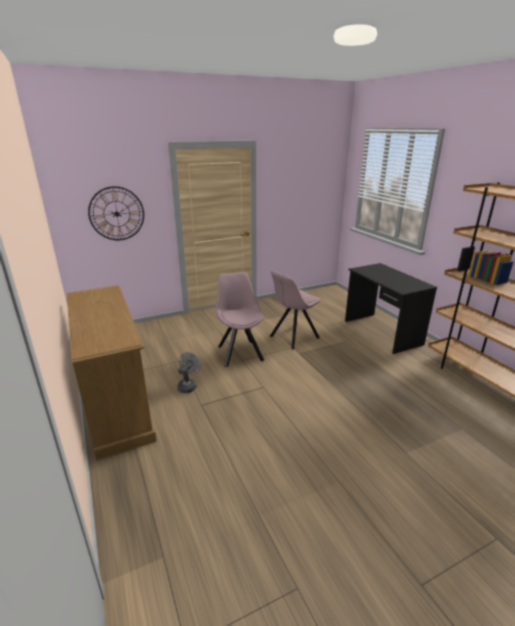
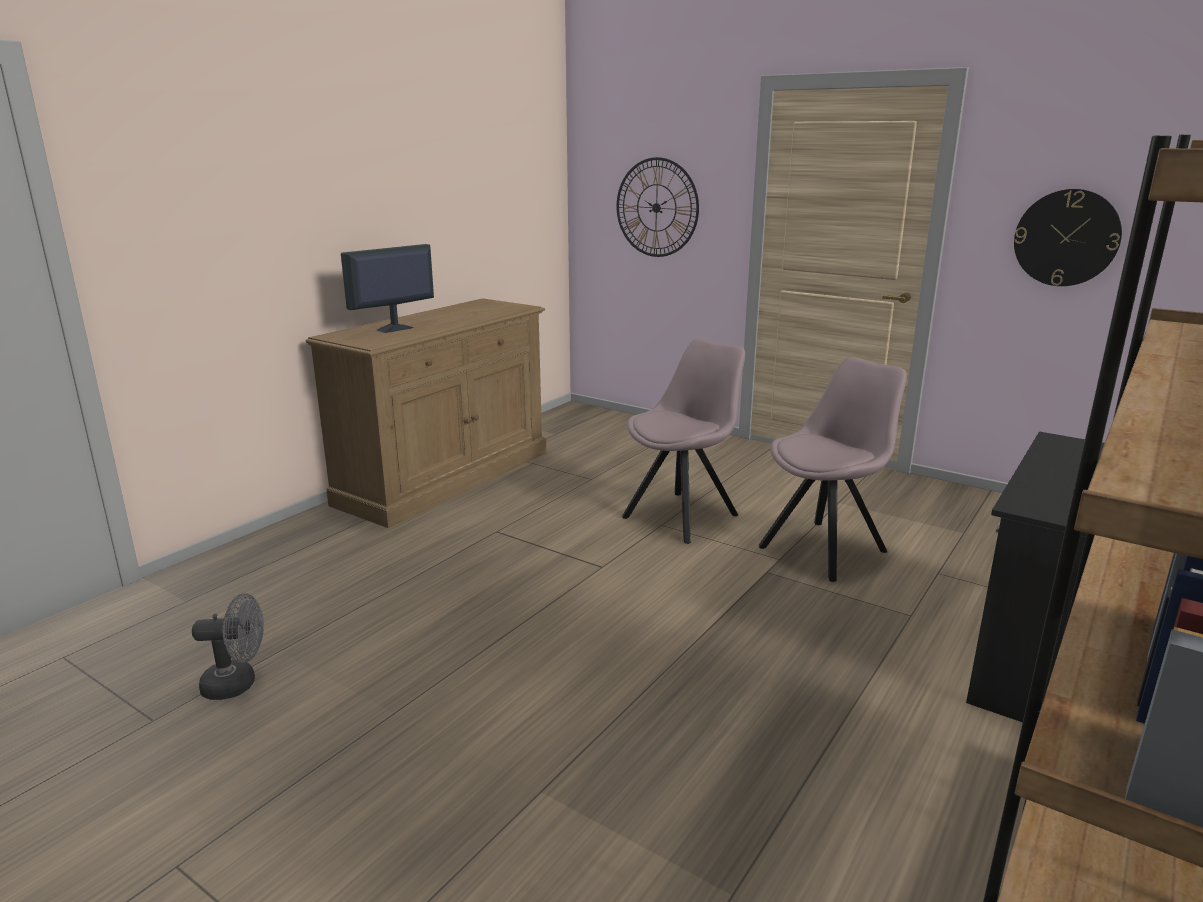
camera: 60 degrees right, 5 degrees down
grey fan [177,352,201,393] -> grey fan moved to [192,593,264,700]
pink chair [270,271,321,349] -> pink chair turned 120 degrees clockwise [759,357,907,582]
none -> monitor [341,244,434,333]
none -> wall clock [1014,189,1122,286]

